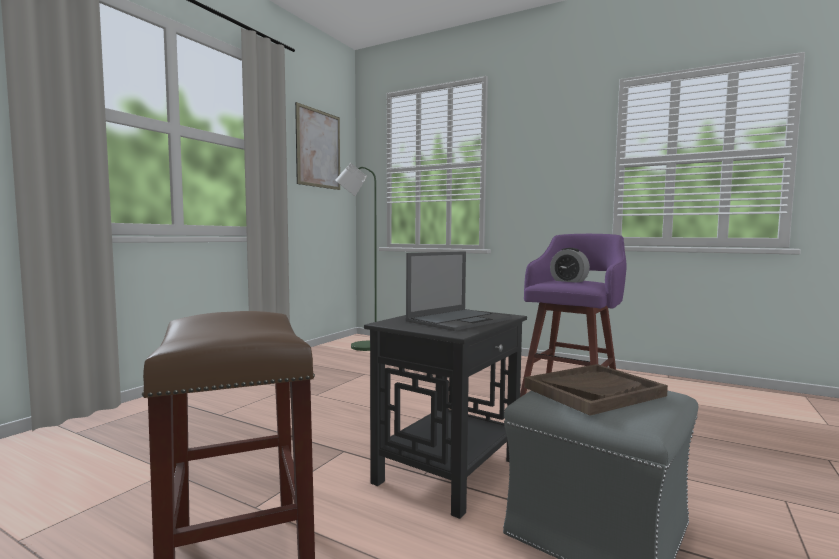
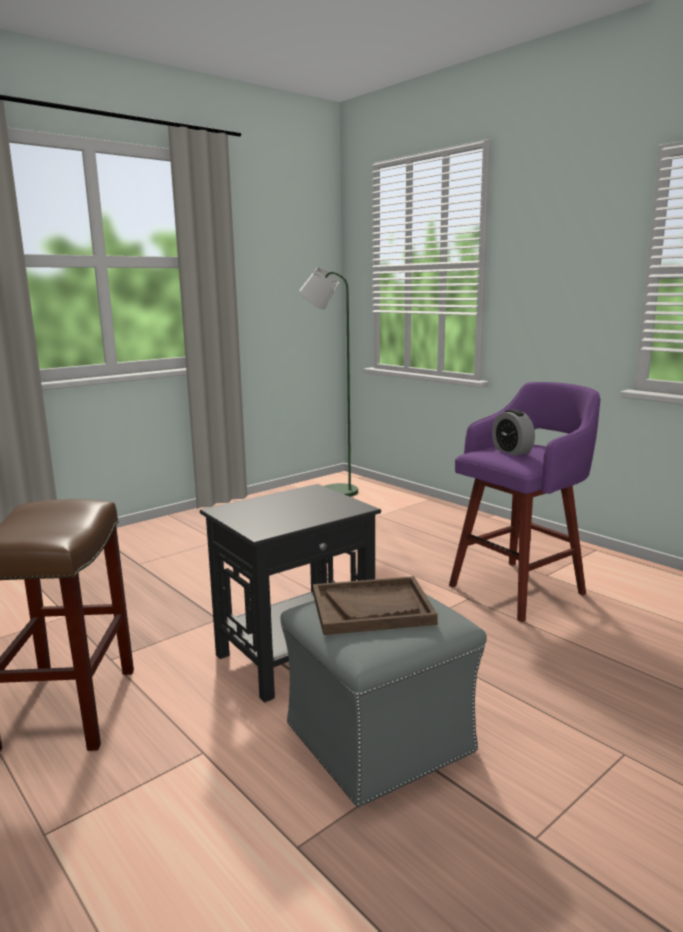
camera: 20 degrees right, 10 degrees up
picture [295,102,340,190] -> none
laptop [406,251,512,331] -> none

